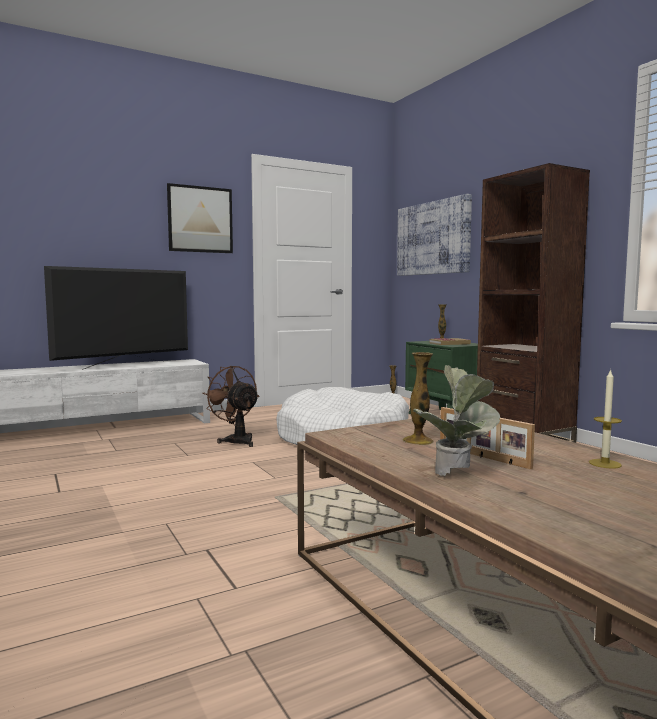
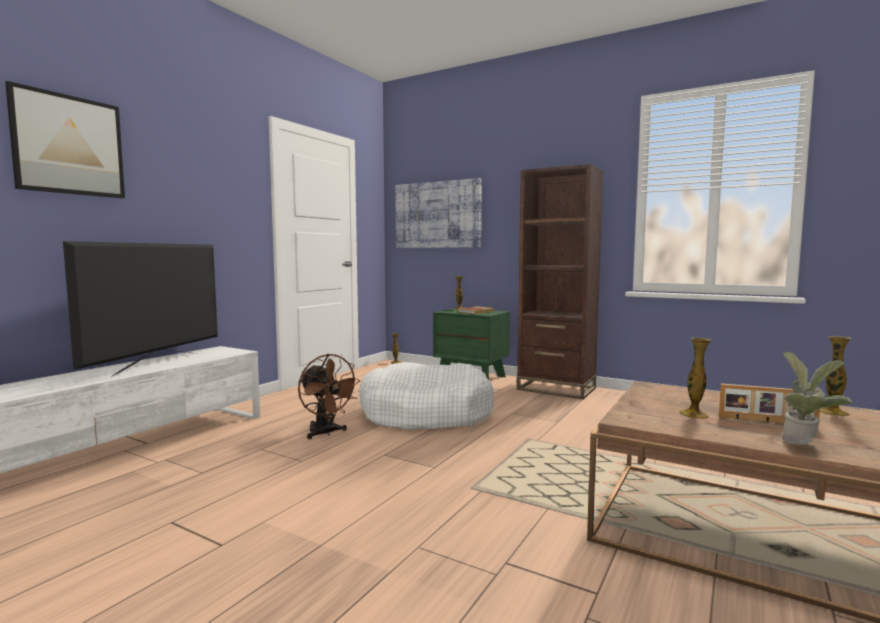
camera: 30 degrees left, 0 degrees up
picture [167,183,233,253] -> picture moved to [5,81,125,198]
brown fan [202,366,259,447] -> brown fan turned 150 degrees counterclockwise [298,354,361,439]
candle [589,369,622,469] -> vase [820,336,851,416]

